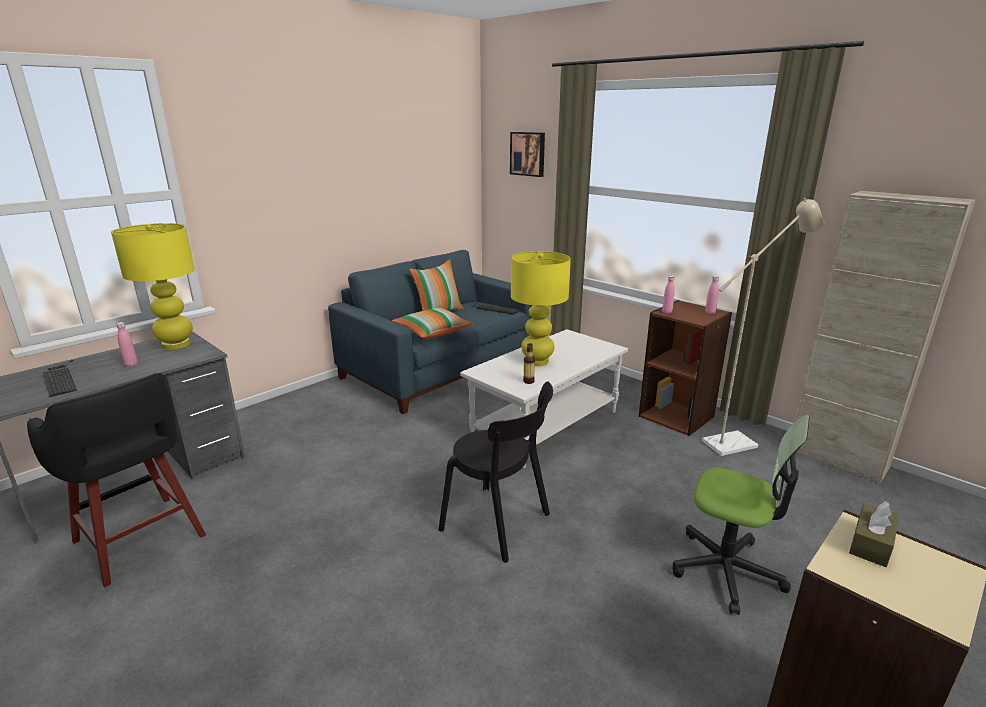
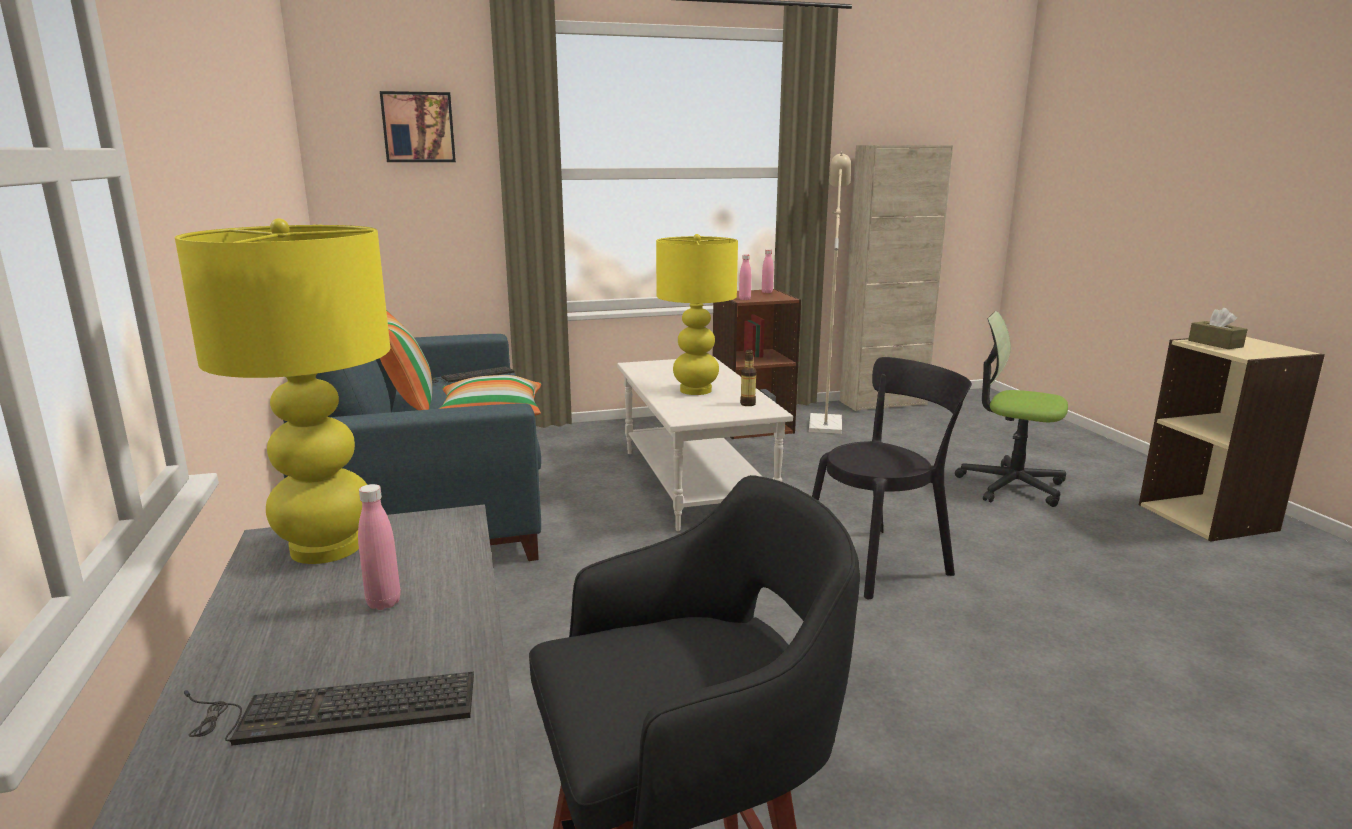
camera: 60 degrees left, 5 degrees down
office chair [672,415,810,615] -> office chair turned 120 degrees counterclockwise [955,311,1068,507]

